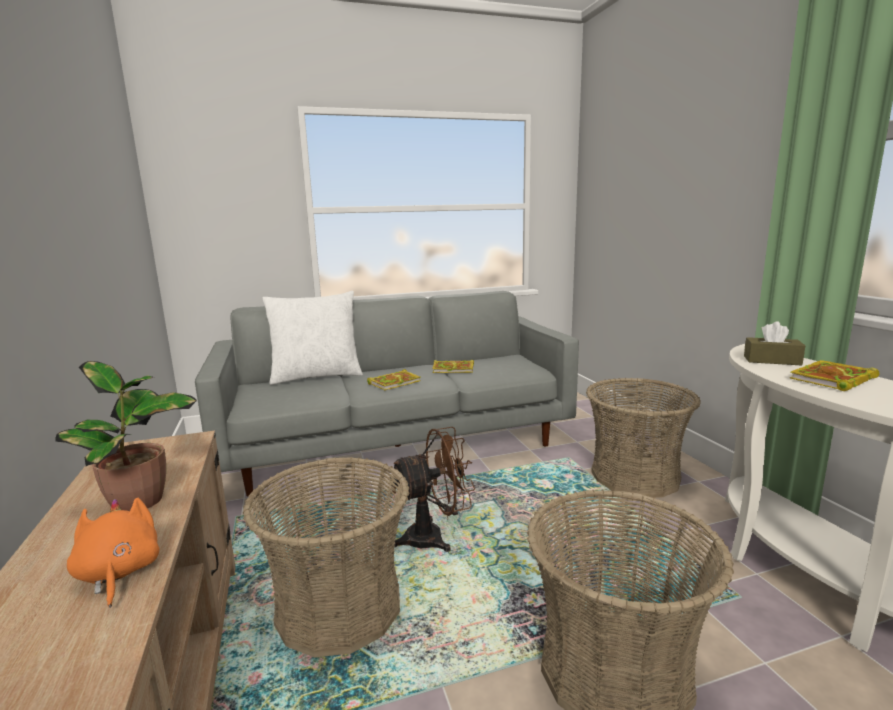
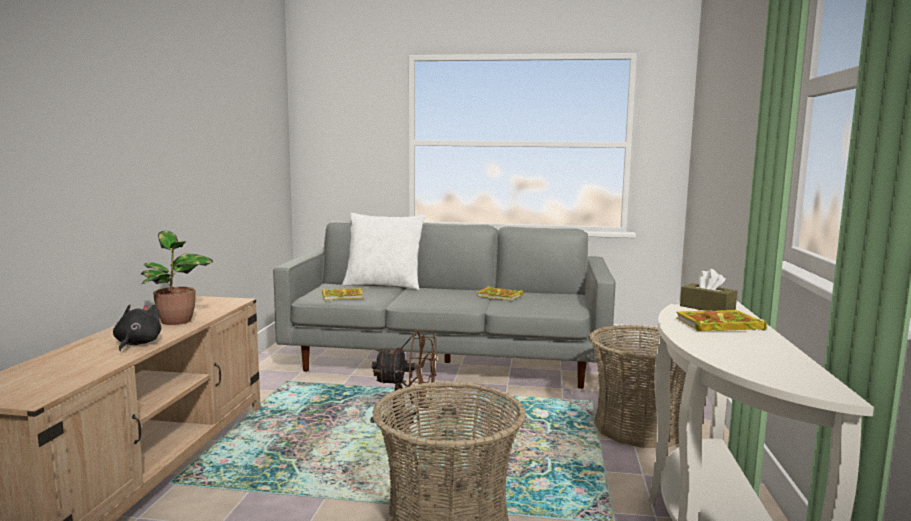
camera: 25 degrees right, 5 degrees down
orange plush toy [67,497,159,608] -> black plush toy [113,304,162,351]
basket [243,457,409,657] -> none
book [367,369,421,390] -> book moved to [322,287,363,300]

